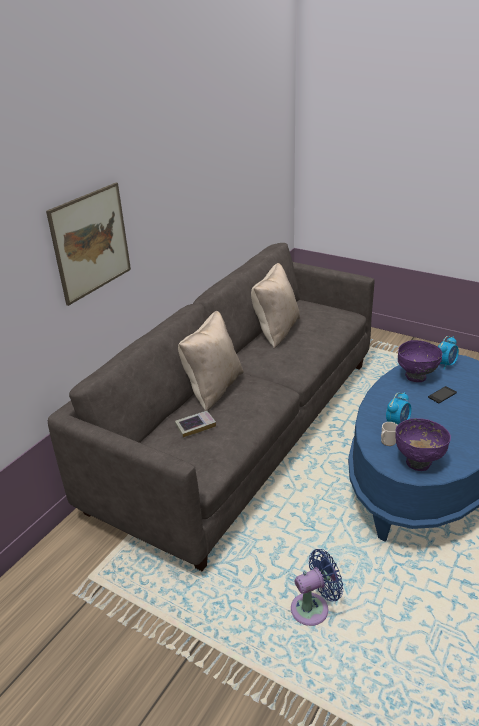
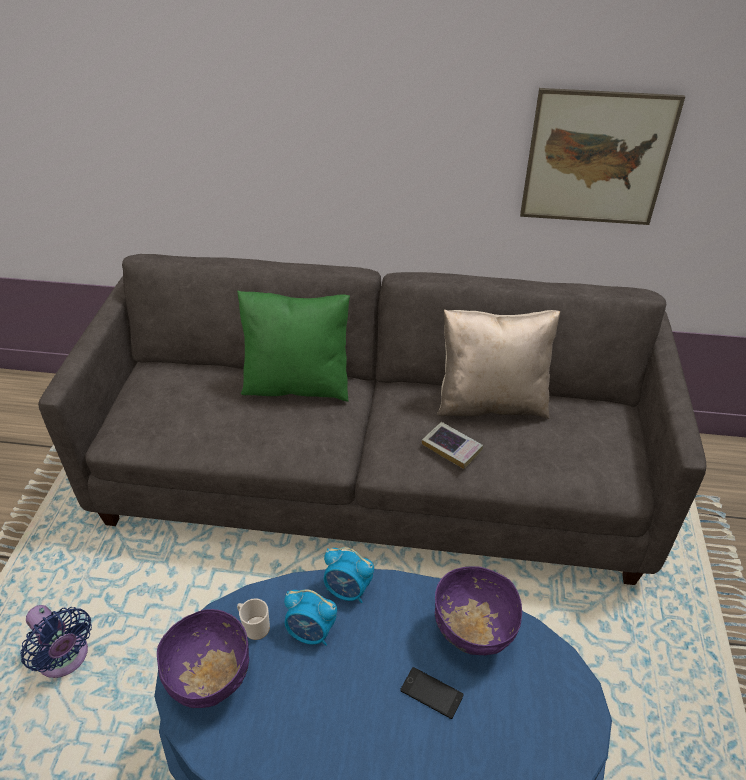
camera: 65 degrees right, 10 degrees up
picture [46,183,131,306] -> picture moved to [520,88,685,225]
book [175,411,216,438] -> book moved to [422,422,483,469]
beige pillow [178,311,244,411] -> green pillow [237,291,350,402]
alarm clock [438,336,459,370] -> alarm clock moved to [324,547,374,603]

